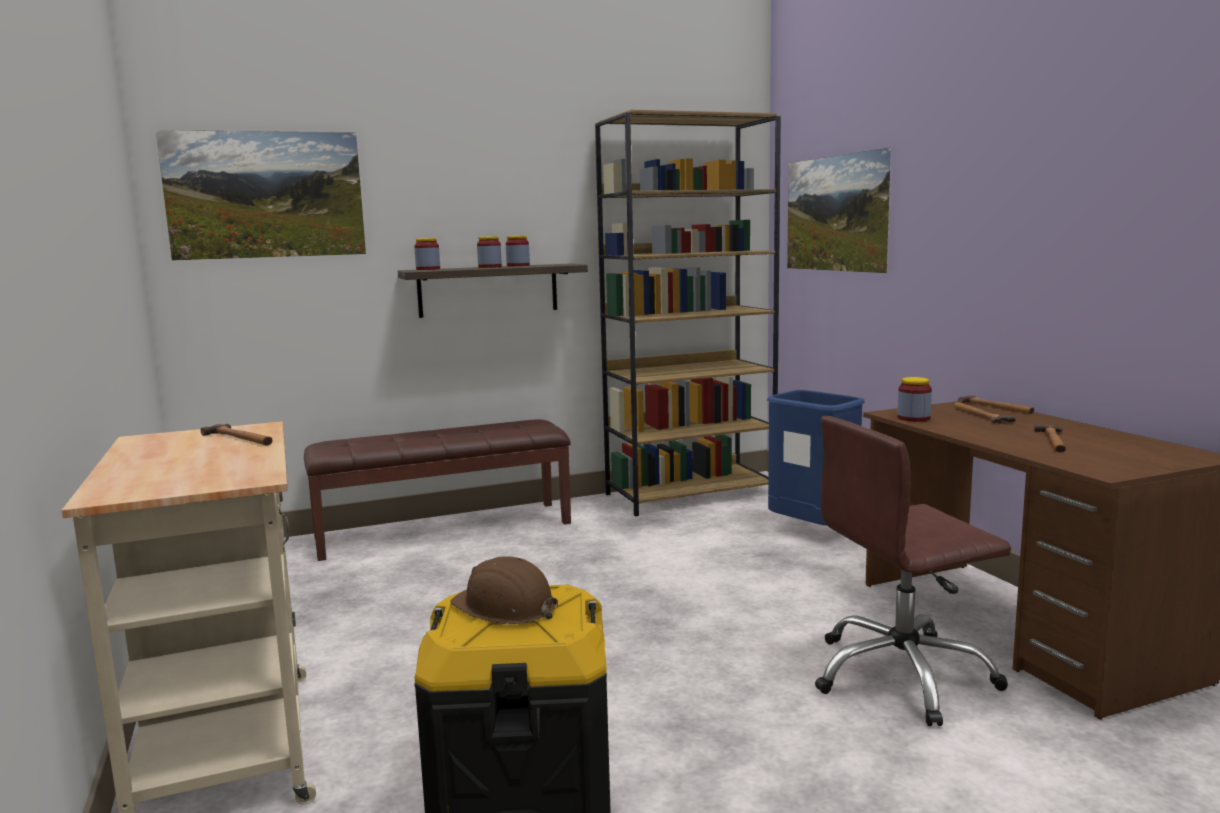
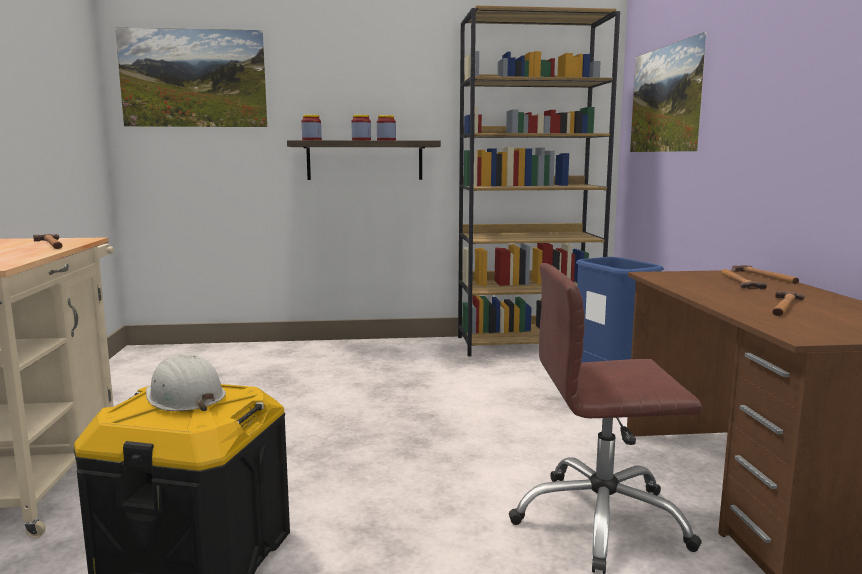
camera: 15 degrees right, 0 degrees up
brown bench [304,419,571,561] -> none
brown hard hat [450,556,558,624] -> white hard hat [146,353,226,411]
jar [898,377,932,422] -> none

